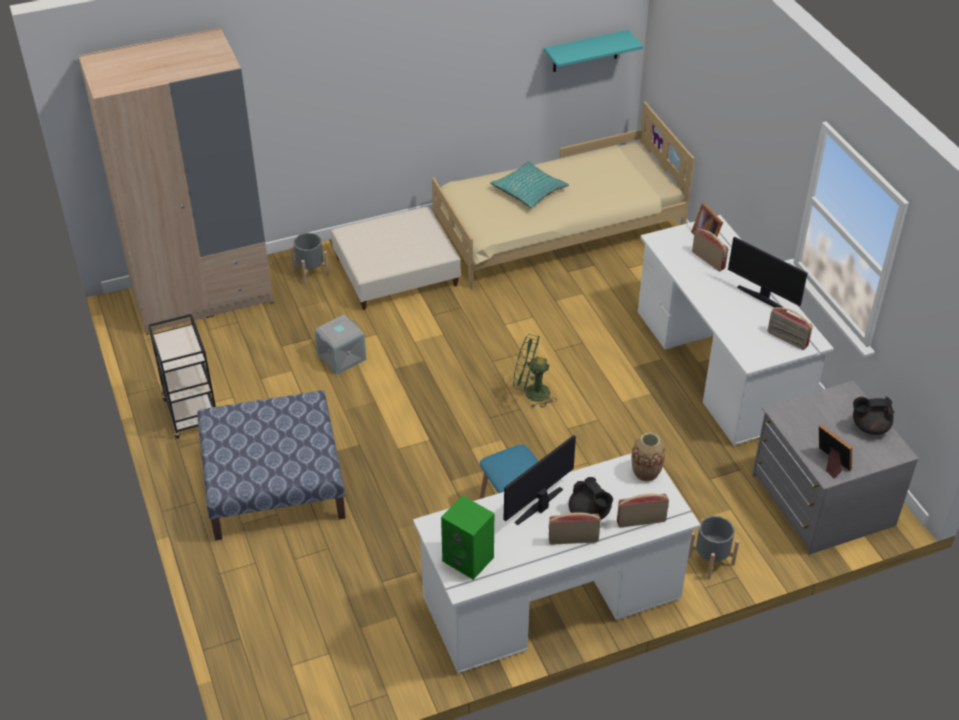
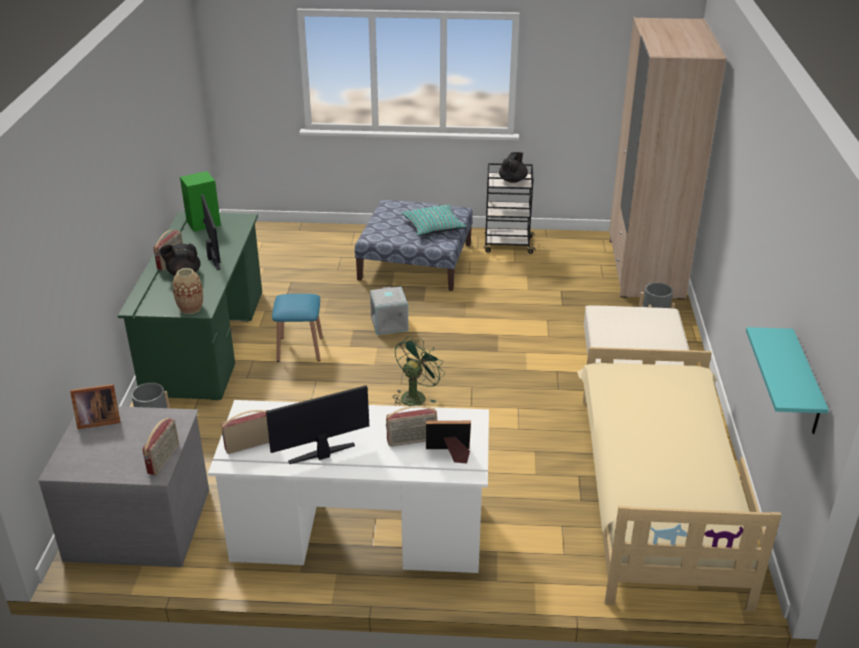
camera: 115 degrees right, 10 degrees down
grey storage box [314,315,367,375] -> grey storage box moved to [370,287,408,335]
white desk [413,453,701,673] -> green desk [118,212,262,400]
turquoise pillow [490,161,569,208] -> turquoise pillow moved to [401,205,467,236]
radio [617,494,669,528] -> radio moved to [142,418,179,475]
black teapot [853,397,894,435] -> black teapot moved to [499,152,528,183]

